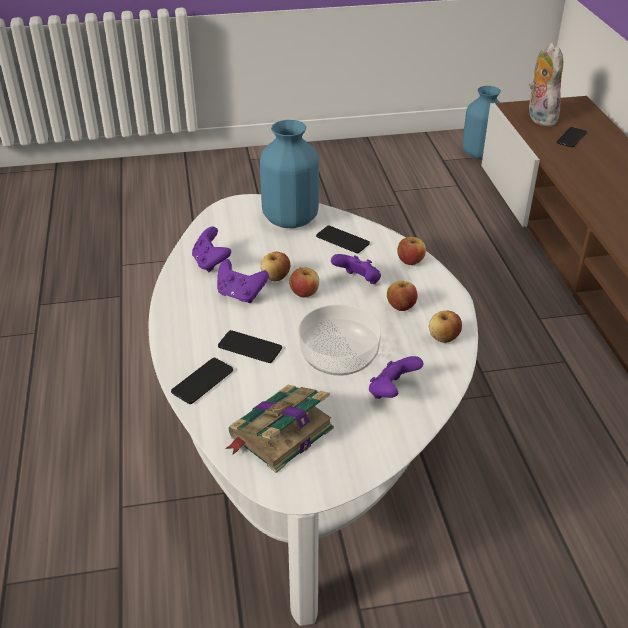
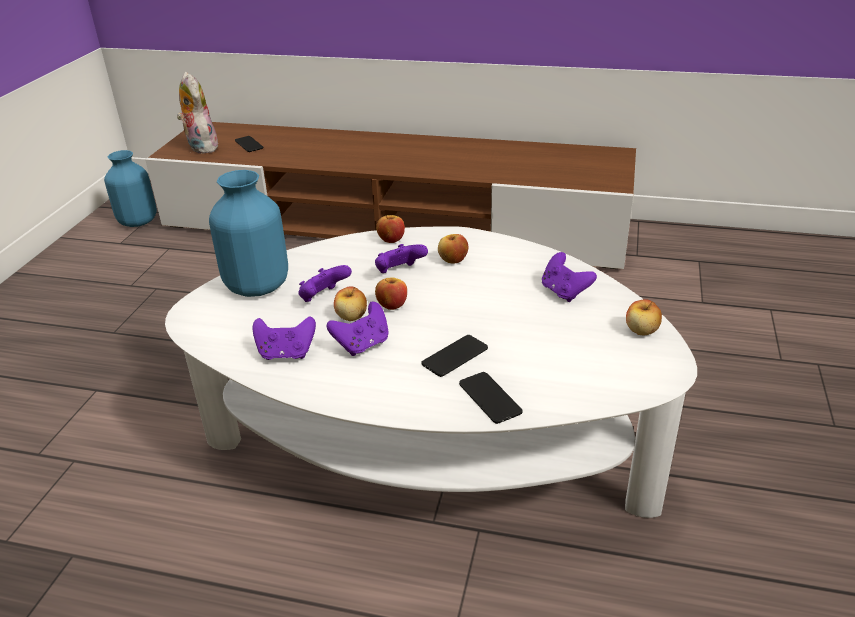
camera: 65 degrees left, 5 degrees down
book [225,385,334,473] -> none
bowl [298,304,381,376] -> none
phone [316,225,370,253] -> none
apple [429,311,462,343] -> apple moved to [626,299,662,335]
plush toy [528,42,563,126] -> plush toy turned 45 degrees clockwise [177,72,221,154]
none -> purple game controller [298,265,352,302]

